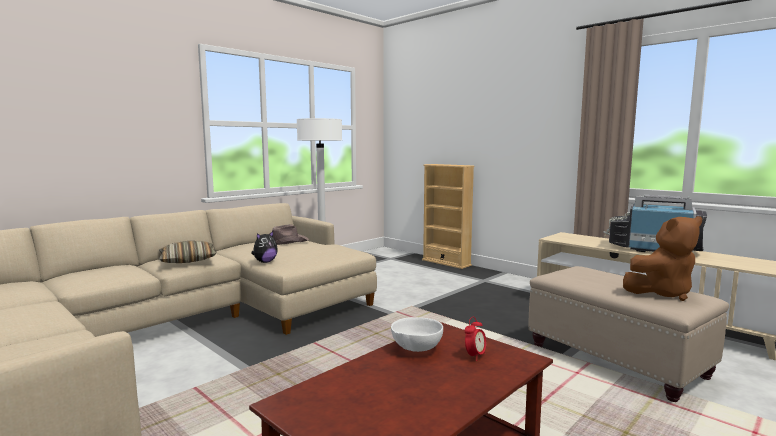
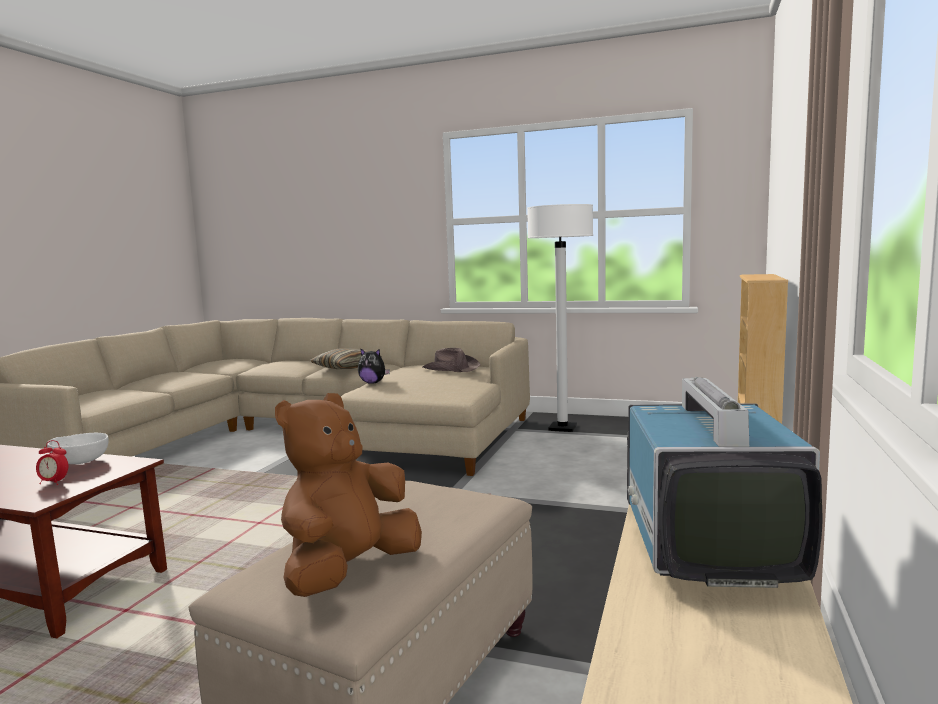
camera: 65 degrees right, 0 degrees up
brown plush toy [623,216,702,301] -> brown plush toy turned 75 degrees clockwise [275,393,422,597]

